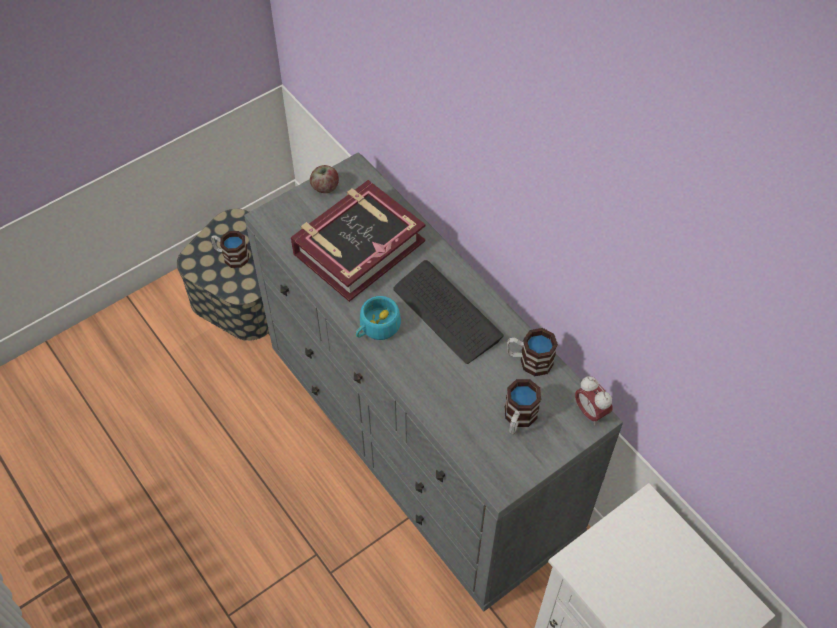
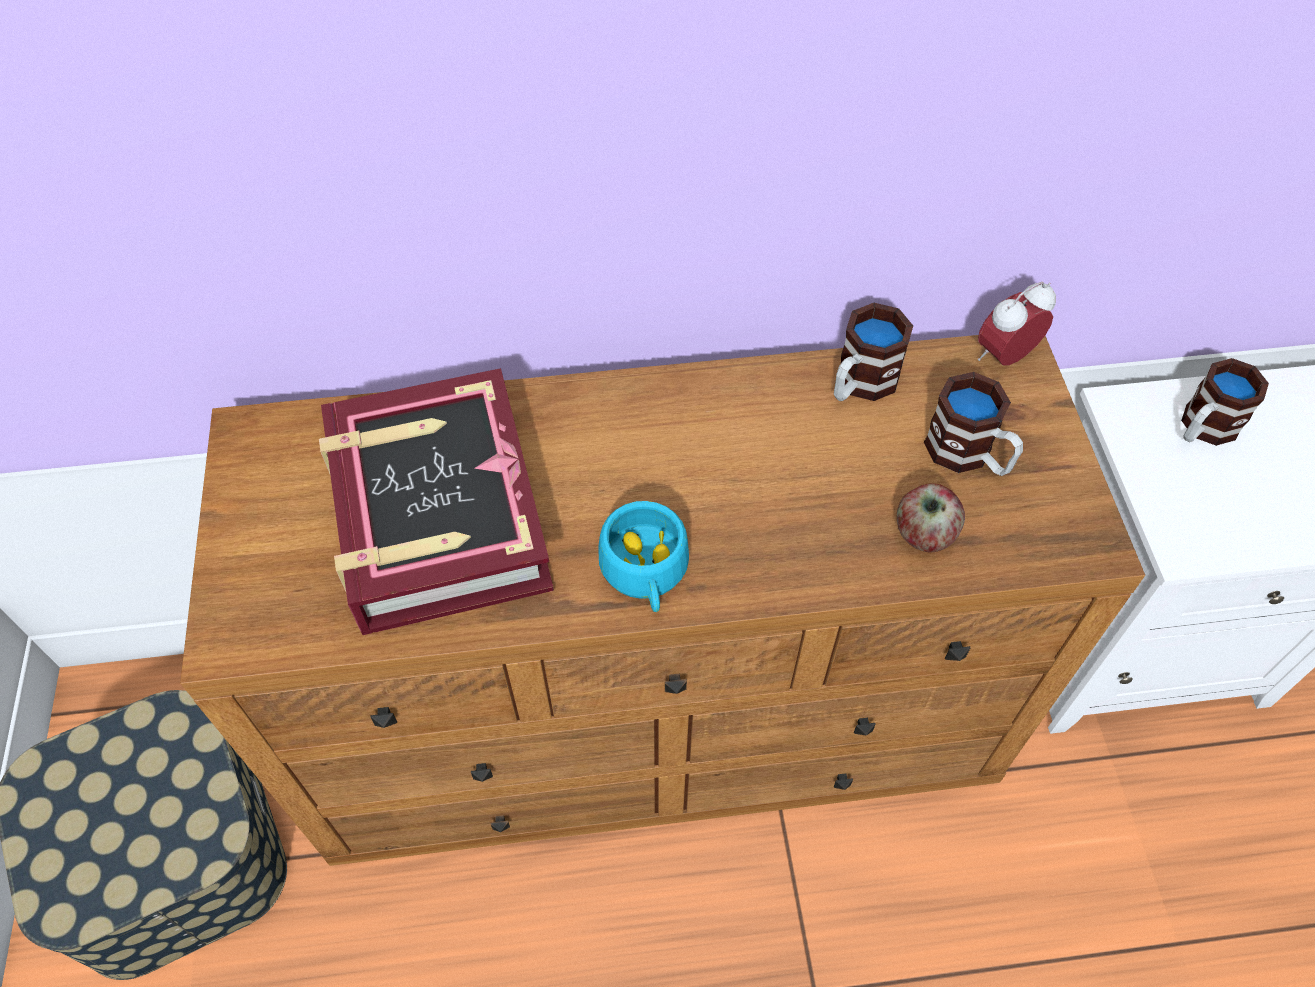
camera: 60 degrees left, 0 degrees up
mug [211,231,249,268] -> mug moved to [1181,358,1269,446]
grey dresser [244,152,623,612] -> brown dresser [180,335,1145,866]
apple [310,165,339,193] -> apple moved to [897,483,965,553]
keyboard [393,260,504,364] -> none
alarm clock [575,376,613,426] -> alarm clock turned 150 degrees clockwise [978,281,1056,365]

